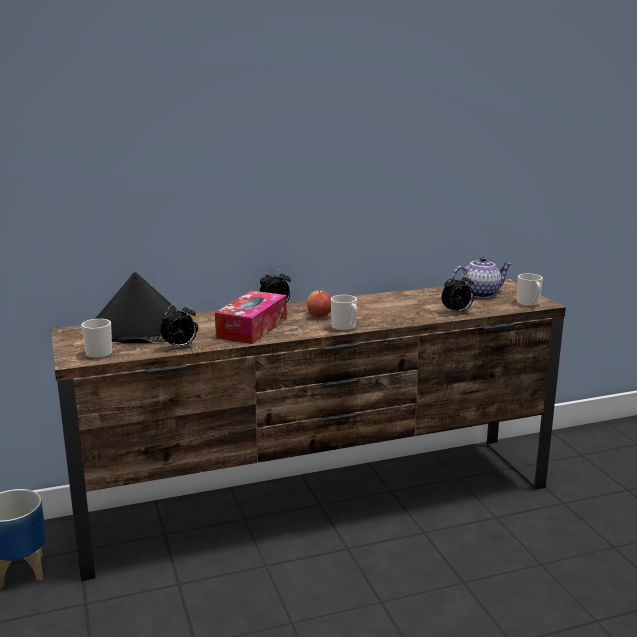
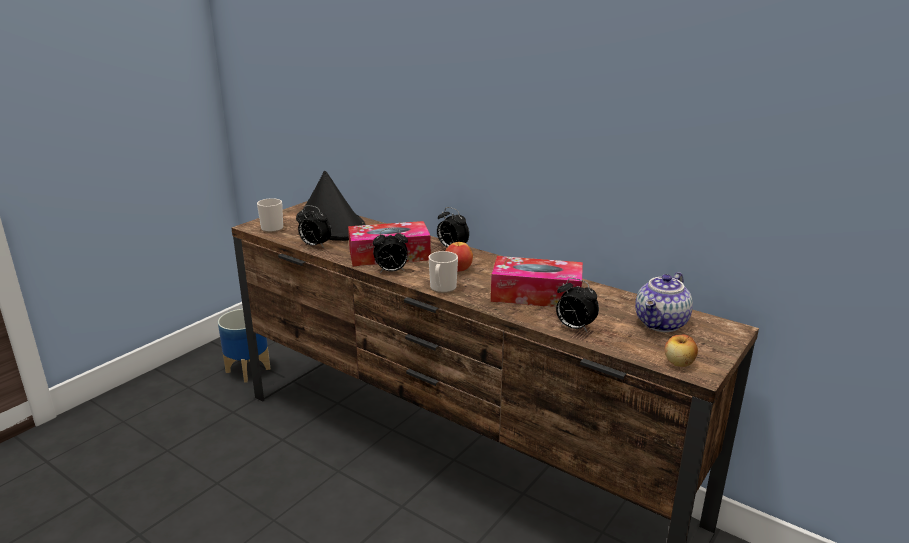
camera: 55 degrees right, 5 degrees up
teapot [452,256,512,298] -> teapot turned 90 degrees clockwise [635,272,693,332]
mug [517,274,543,307] -> apple [665,335,698,367]
none -> alarm clock [373,228,408,273]
none -> tissue box [491,256,583,307]

